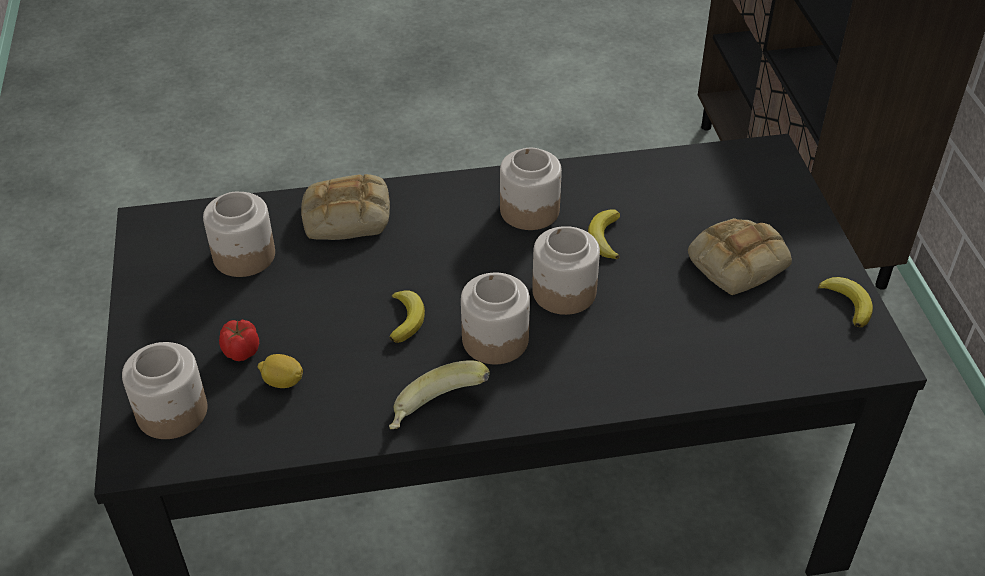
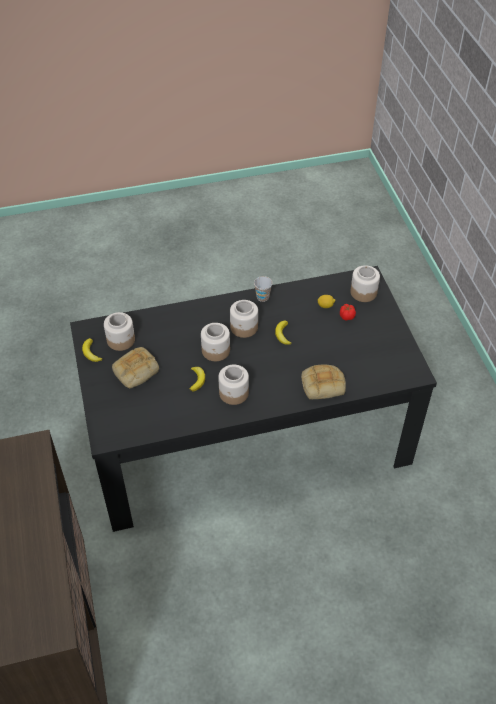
camera: 175 degrees right, 5 degrees up
jar [203,192,275,277] -> jar moved to [104,312,135,351]
banana [389,360,490,429] -> cup [254,276,272,302]

